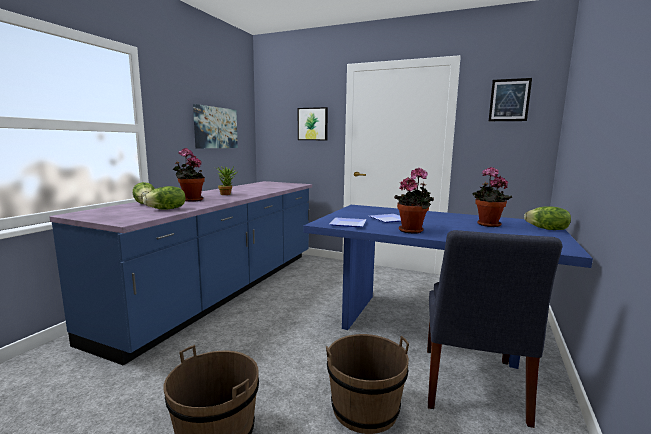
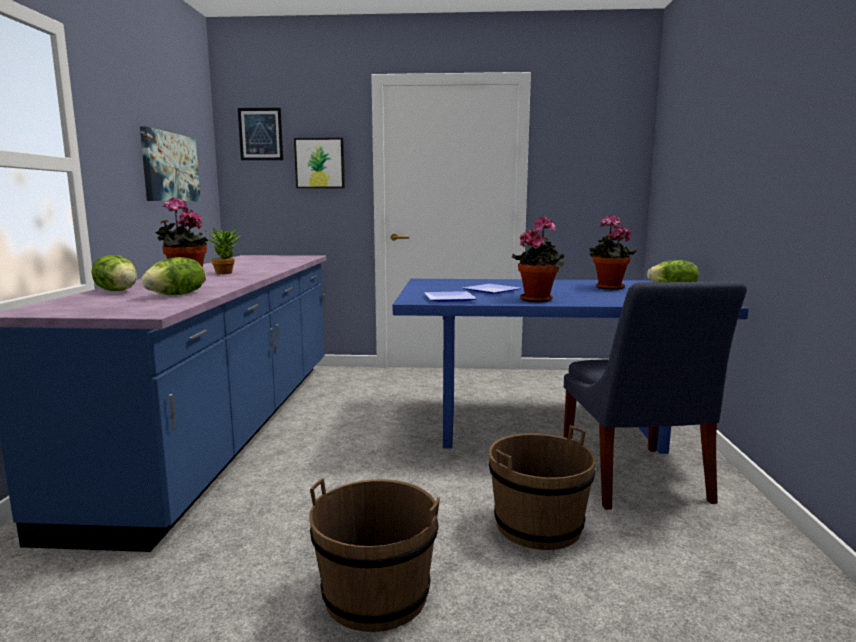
camera: 20 degrees left, 0 degrees up
picture [489,78,532,121] -> picture moved to [238,108,283,160]

